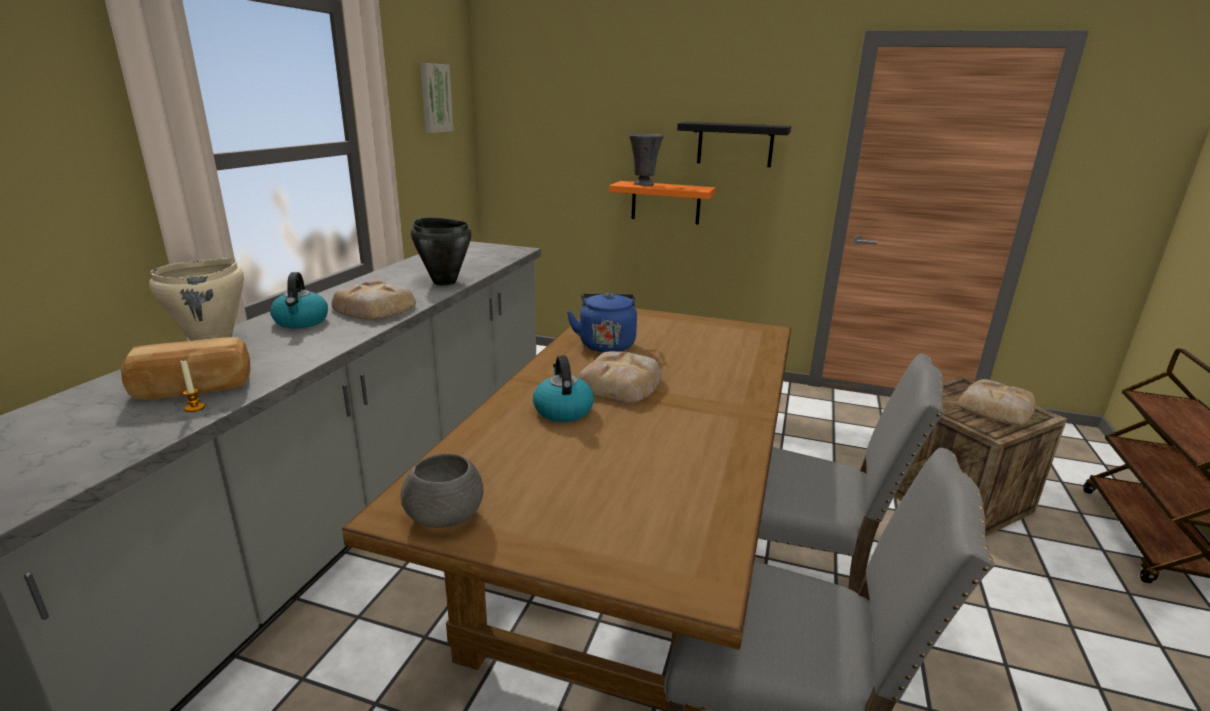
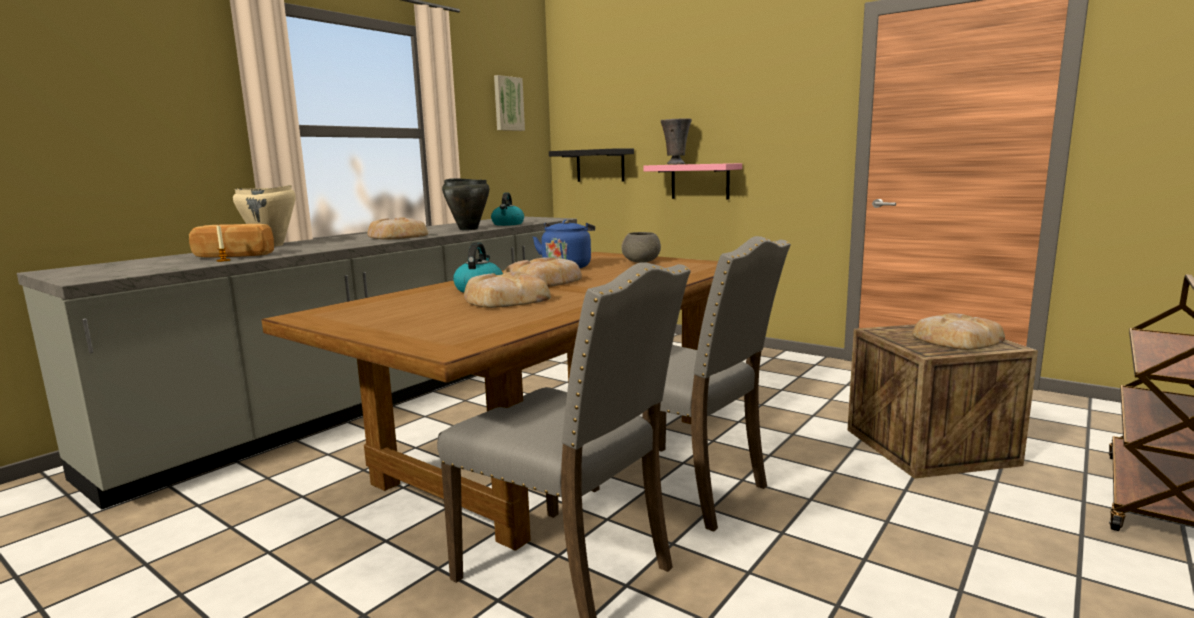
camera: 20 degrees right, 10 degrees down
kettle [270,272,328,328] -> kettle moved to [491,193,524,226]
grey bowl [400,454,483,528] -> grey bowl moved to [621,232,661,263]
orange shelf [609,181,716,225] -> pink shelf [643,163,742,199]
black shelf [677,122,791,167] -> black shelf moved to [549,148,634,182]
none -> bread [464,272,551,308]

